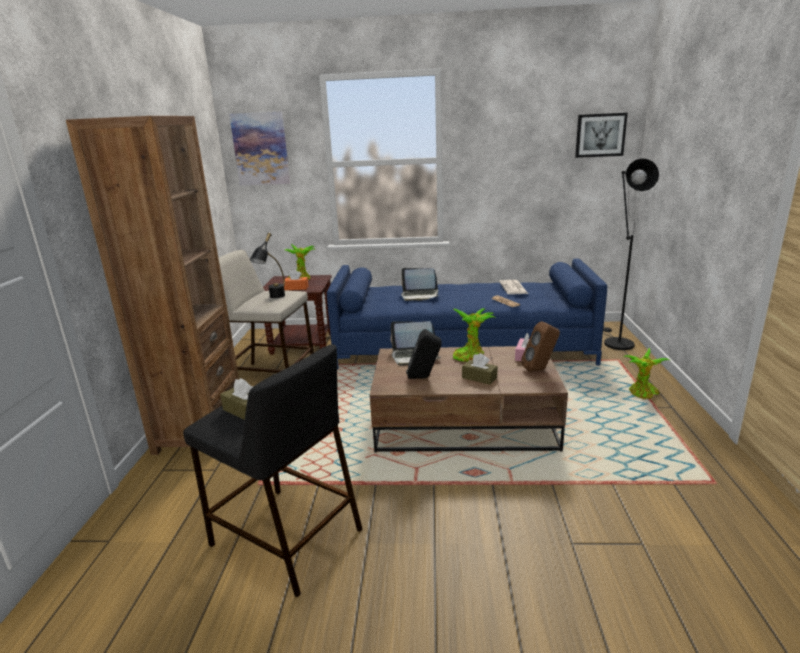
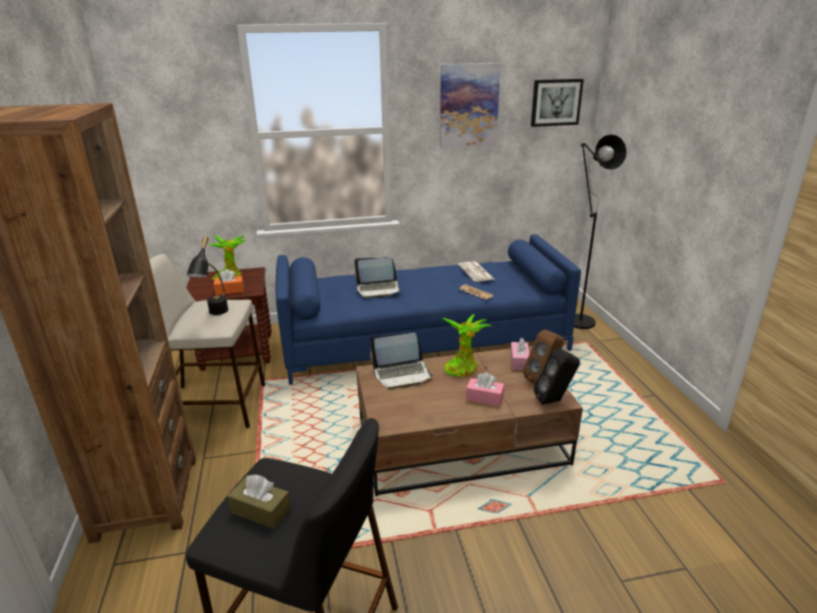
camera: 15 degrees left, 5 degrees up
picture [229,111,290,186] -> picture moved to [440,63,501,148]
black speaker [406,329,442,379] -> black speaker moved to [534,348,580,405]
brown tissue box [462,353,498,385] -> pink tissue box [466,372,504,406]
potted plant [623,348,670,399] -> none

